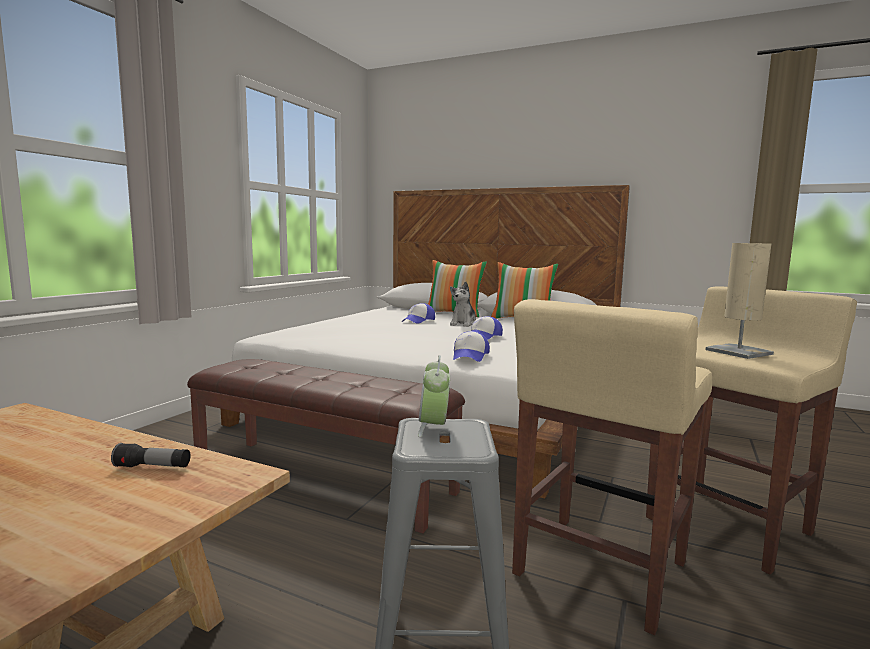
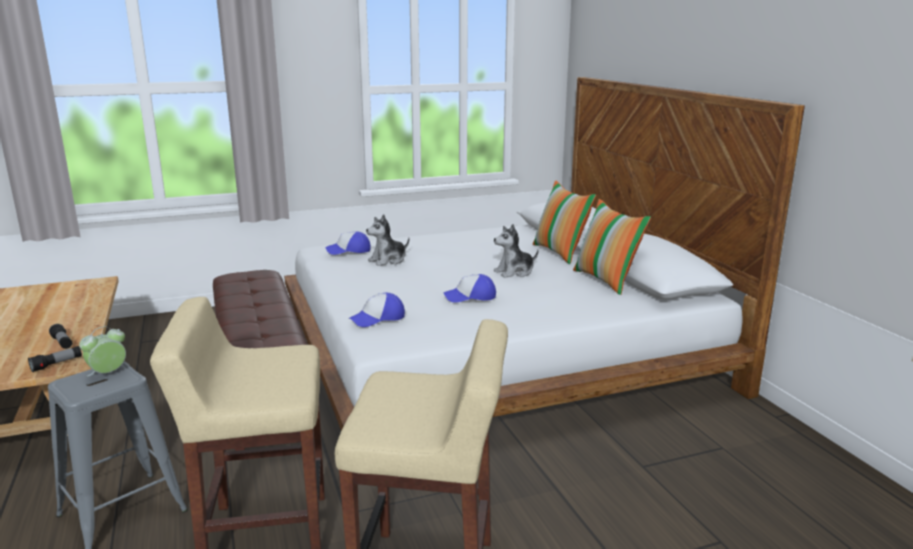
camera: 45 degrees right, 10 degrees up
cap [402,303,435,324] -> cap moved to [325,231,371,255]
beige table lamp [706,243,774,359] -> none
none -> flashlight [28,346,82,372]
none -> plush toy [366,214,409,266]

